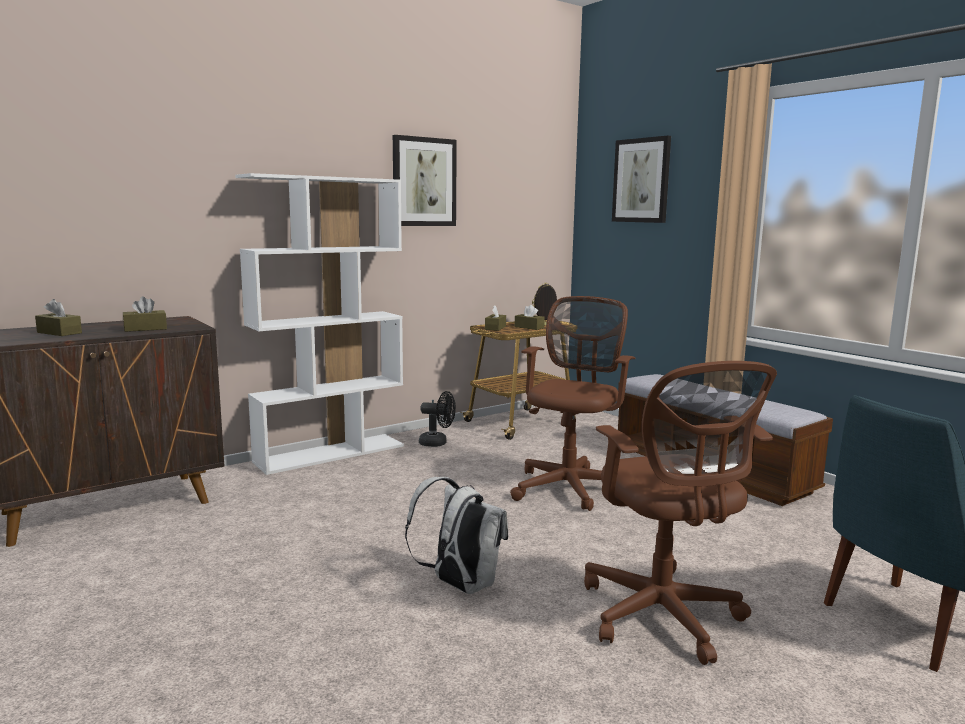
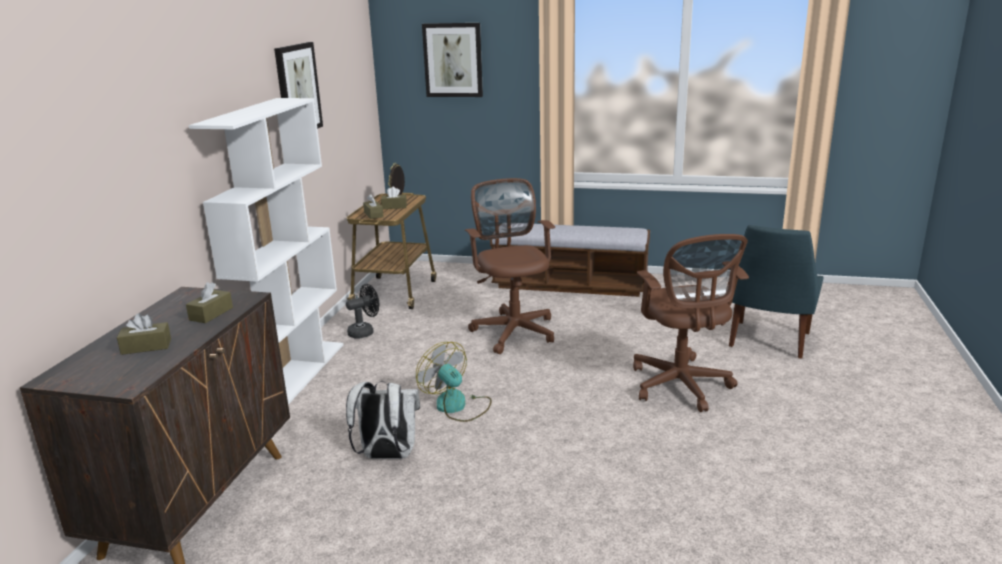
camera: 40 degrees left, 10 degrees up
white backpack [405,477,508,594] -> white backpack moved to [346,381,420,459]
brown office chair [584,361,777,665] -> brown office chair turned 45 degrees clockwise [633,234,749,412]
none -> fan [416,342,492,422]

